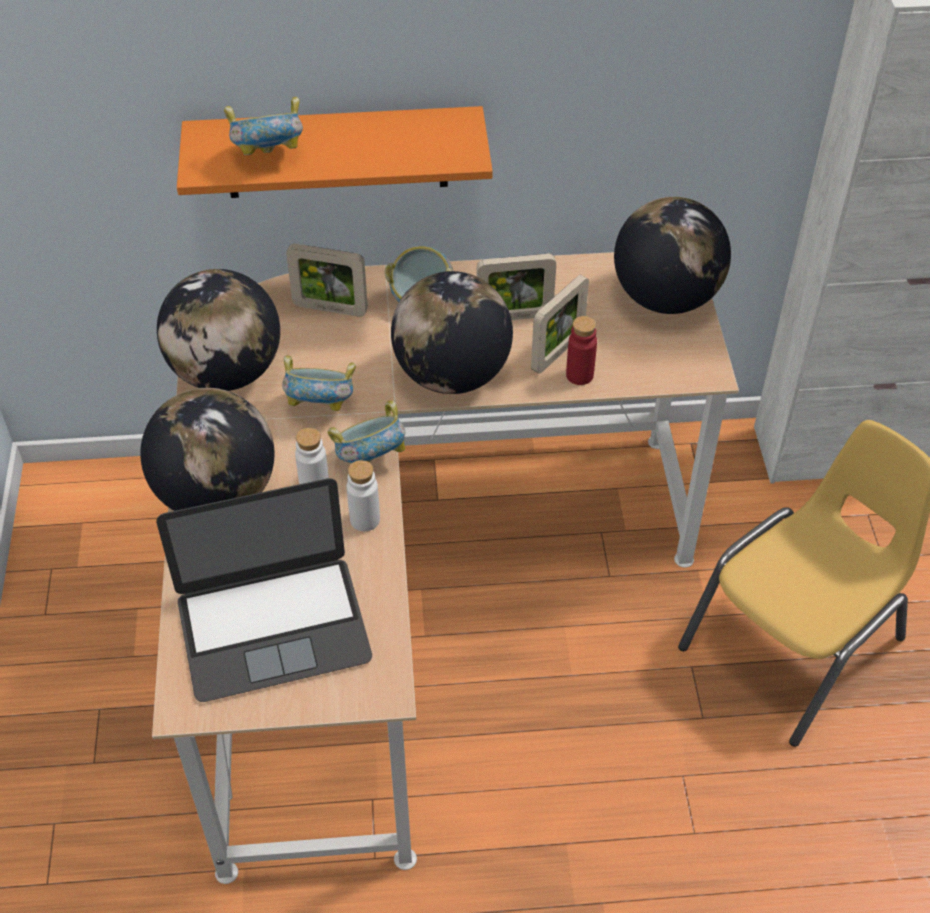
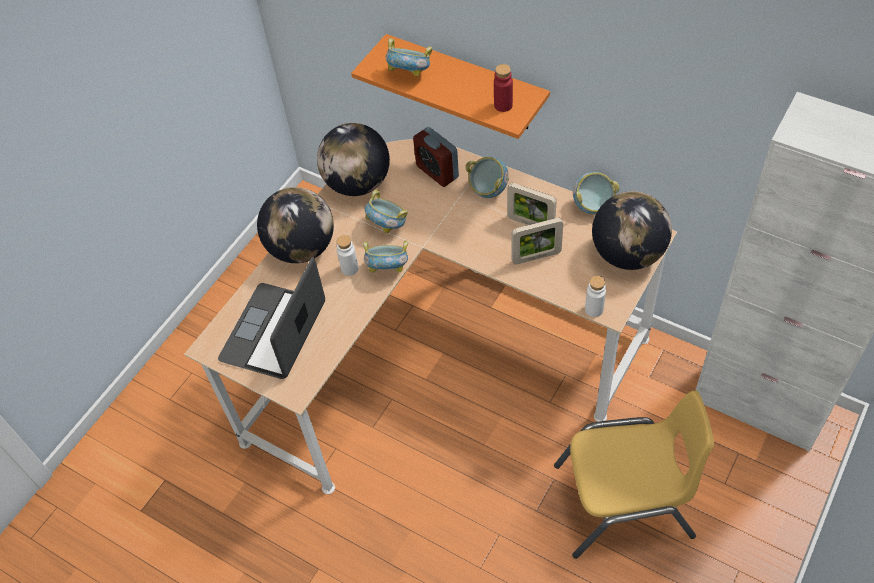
camera: 40 degrees right, 5 degrees up
laptop [156,478,372,702] -> laptop turned 90 degrees clockwise [218,257,325,379]
picture frame [286,244,368,317] -> alarm clock [413,127,459,187]
white bottle [347,460,380,531] -> white bottle moved to [585,276,606,317]
globe [391,271,513,394] -> none
red bottle [566,316,597,385] -> red bottle moved to [494,64,513,112]
none -> bowl [573,172,619,214]

